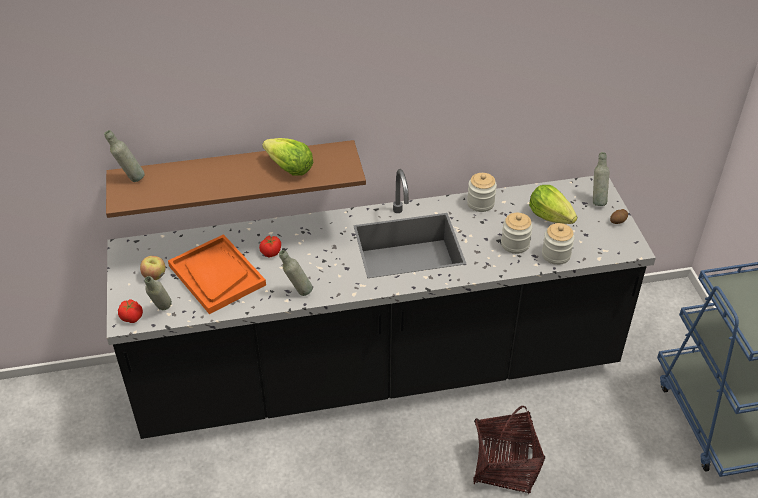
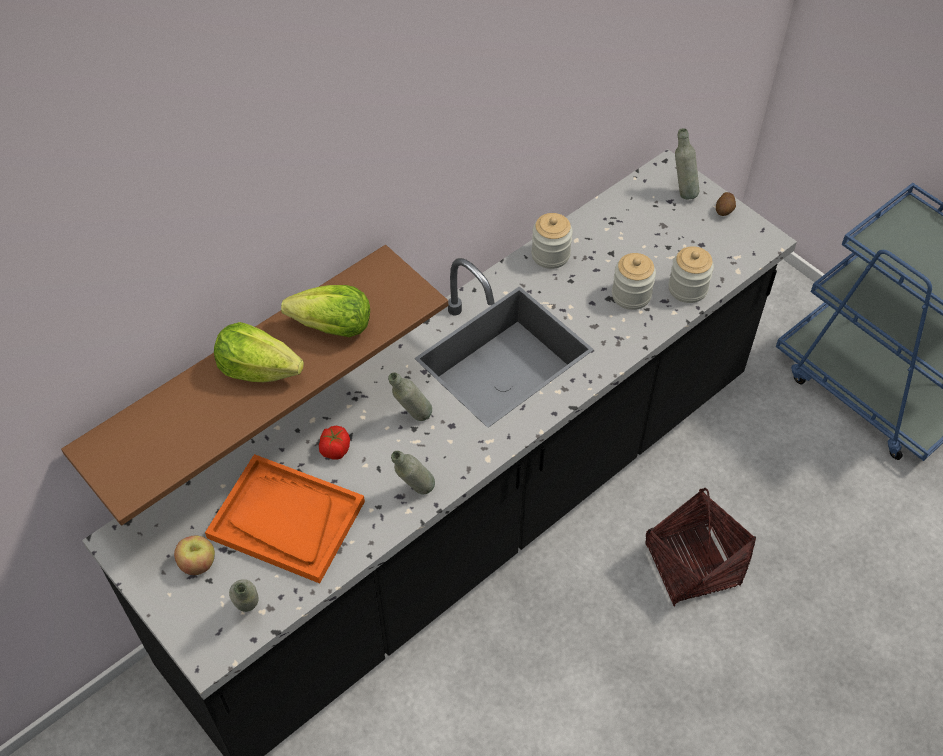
camera: 30 degrees left, 10 degrees up
grey bottle [104,130,145,182] -> grey bottle moved to [388,372,432,421]
tomato [118,299,143,323] -> none
lettuce [529,185,577,224] -> lettuce moved to [214,322,304,382]

